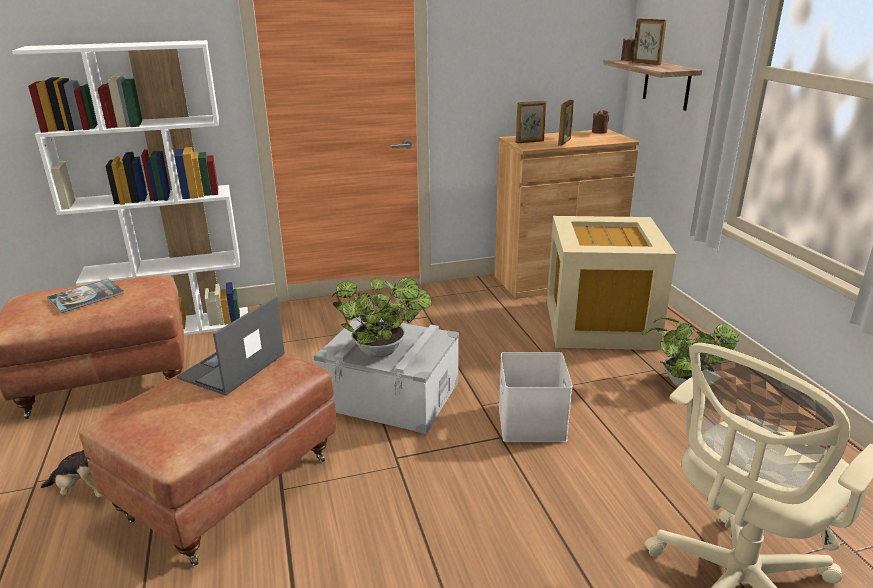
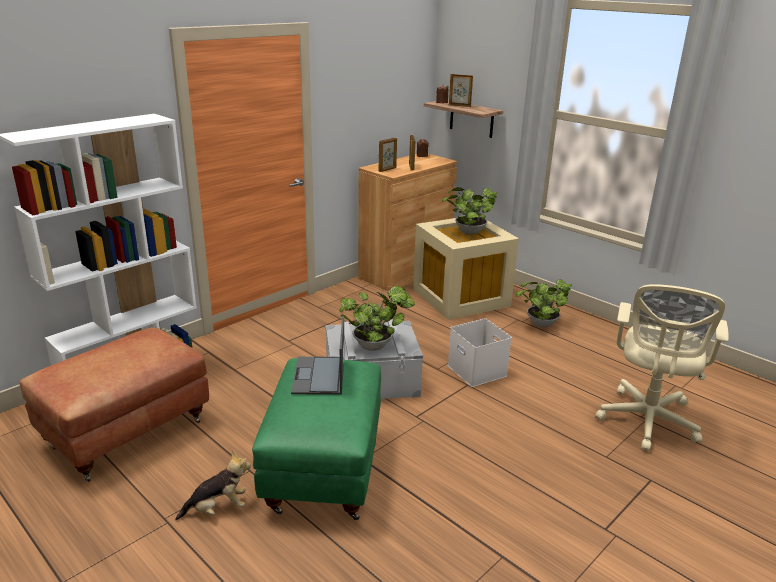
camera: 30 degrees left, 0 degrees up
book [47,279,124,313] -> none
brown ottoman [79,352,336,566] -> green ottoman [252,358,381,521]
none -> potted plant [442,187,497,234]

